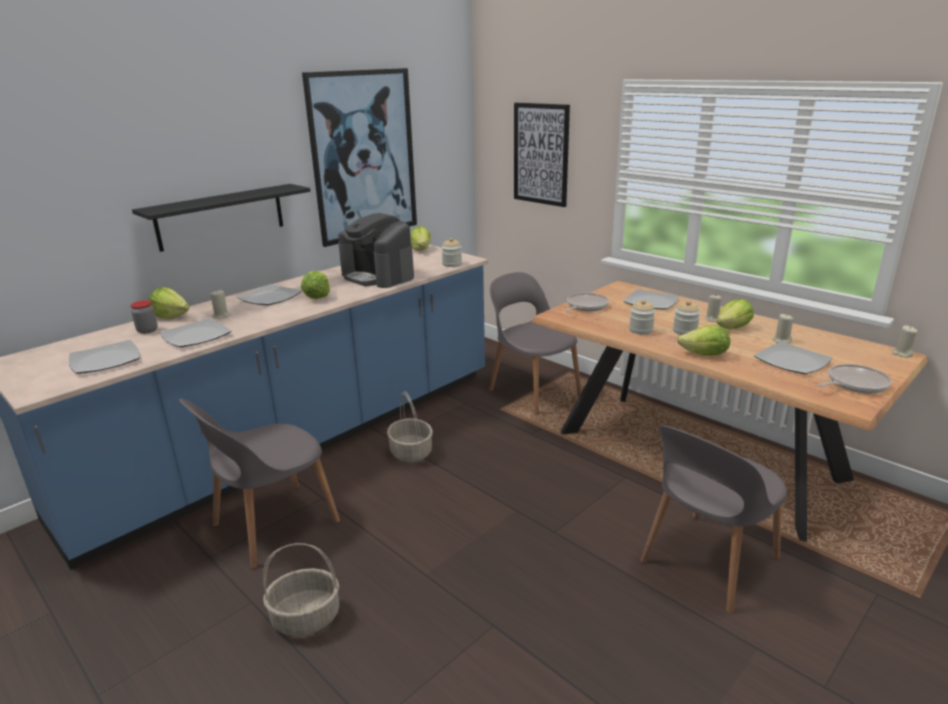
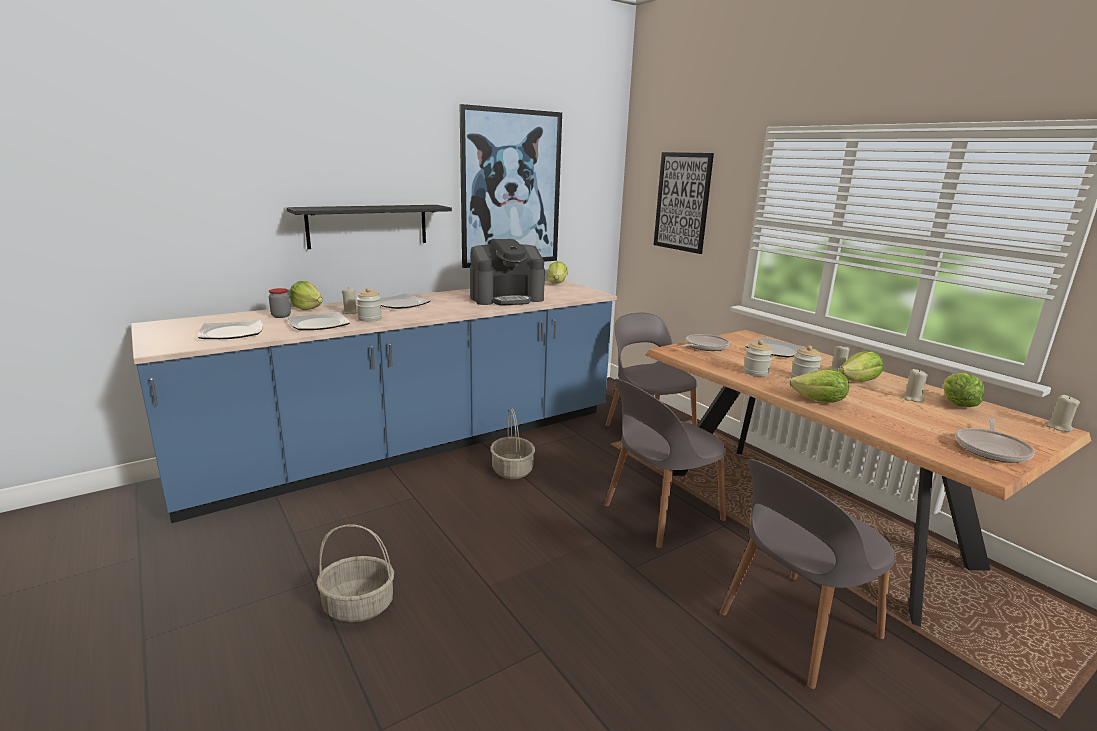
camera: 10 degrees right, 5 degrees down
grey chair [179,399,340,568] -> grey chair moved to [604,379,726,548]
lettuce [301,271,330,299] -> lettuce moved to [944,373,985,407]
coffee machine [338,213,414,288] -> coffee machine turned 75 degrees counterclockwise [470,239,545,306]
jar [442,238,462,267] -> jar moved to [356,288,382,322]
plate [754,342,833,374] -> none
frying pan [818,364,892,394] -> frying pan turned 135 degrees clockwise [956,418,1035,463]

